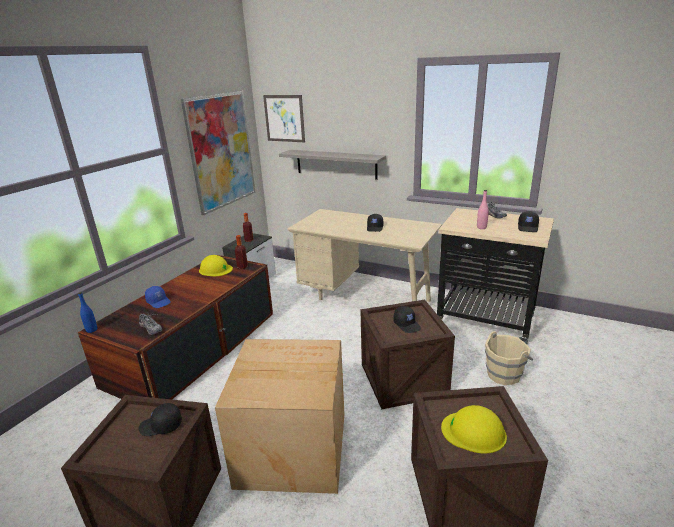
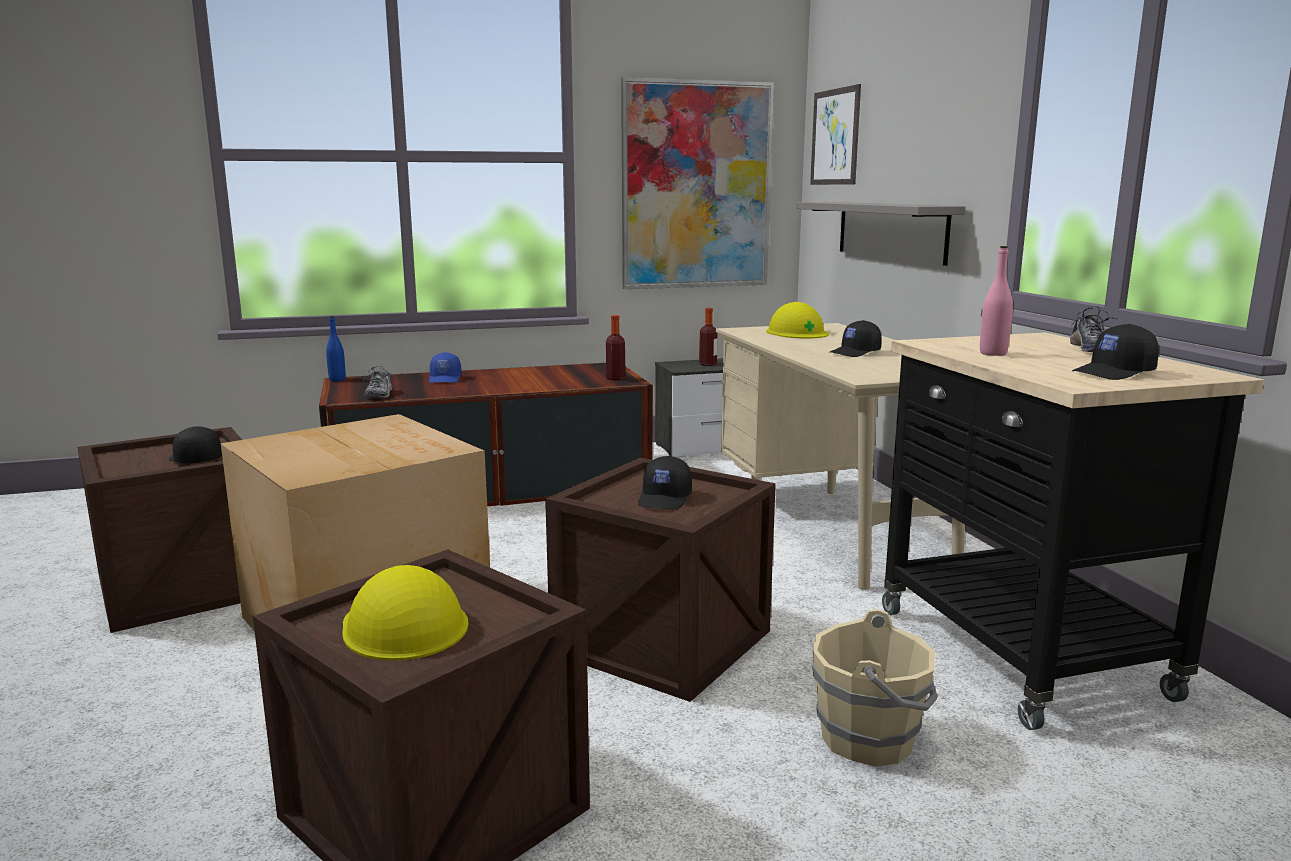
camera: 45 degrees right, 10 degrees down
yellow hard hat [199,255,233,276] -> yellow hard hat moved to [766,302,829,339]

